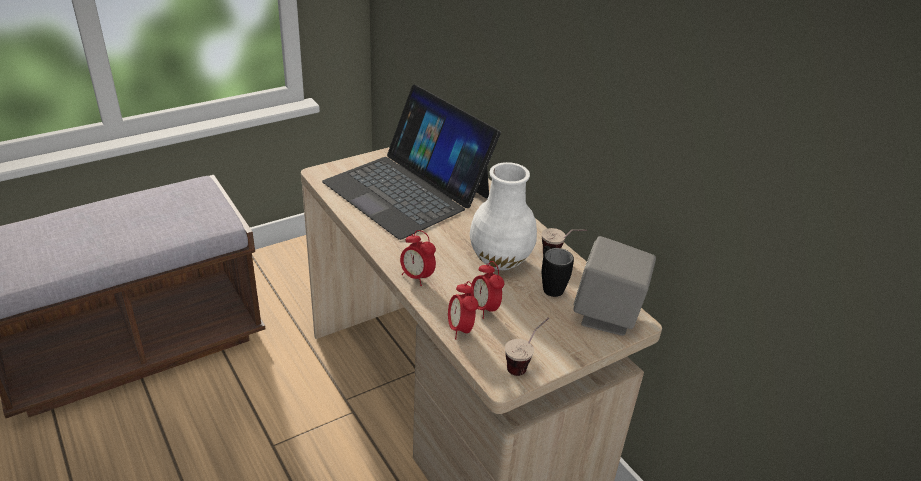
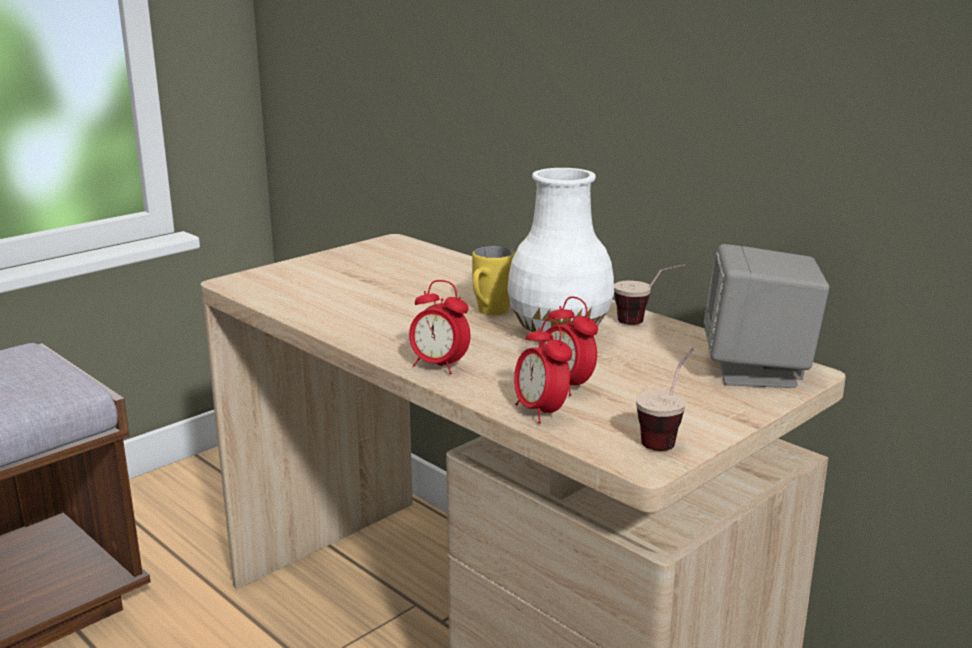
camera: 10 degrees left, 15 degrees down
laptop [322,84,501,240] -> none
black mug [542,246,574,297] -> none
none -> yellow mug [472,246,515,315]

